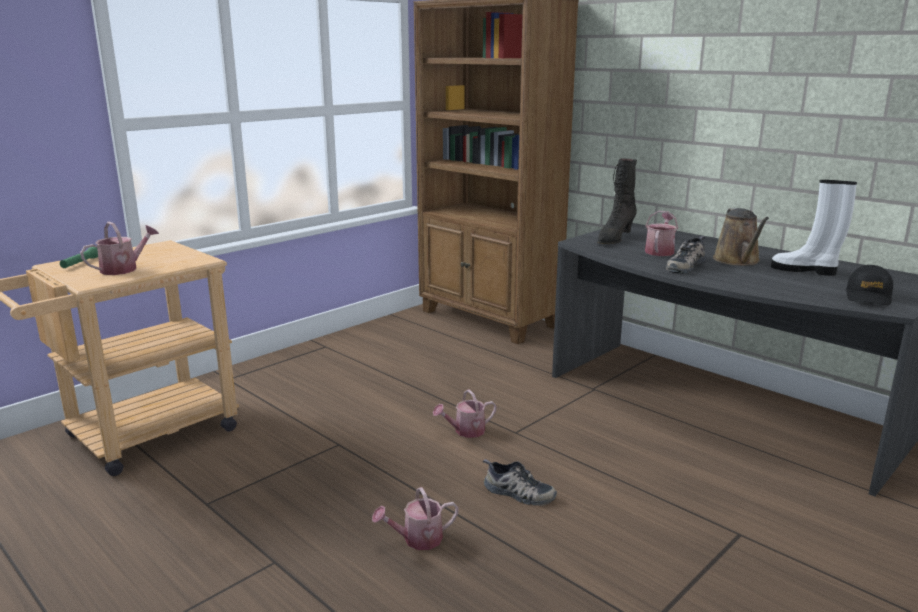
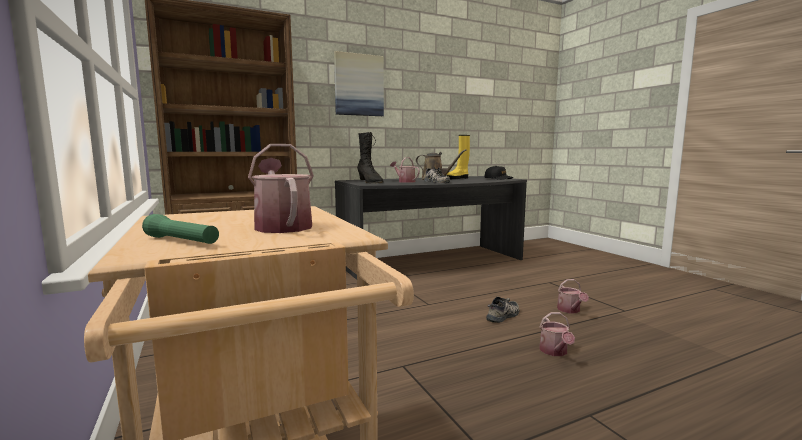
camera: 70 degrees left, 10 degrees down
watering can [433,389,497,438] -> watering can moved to [557,279,589,314]
white boot [771,180,857,276] -> yellow boot [446,135,470,179]
none -> picture [334,51,384,116]

